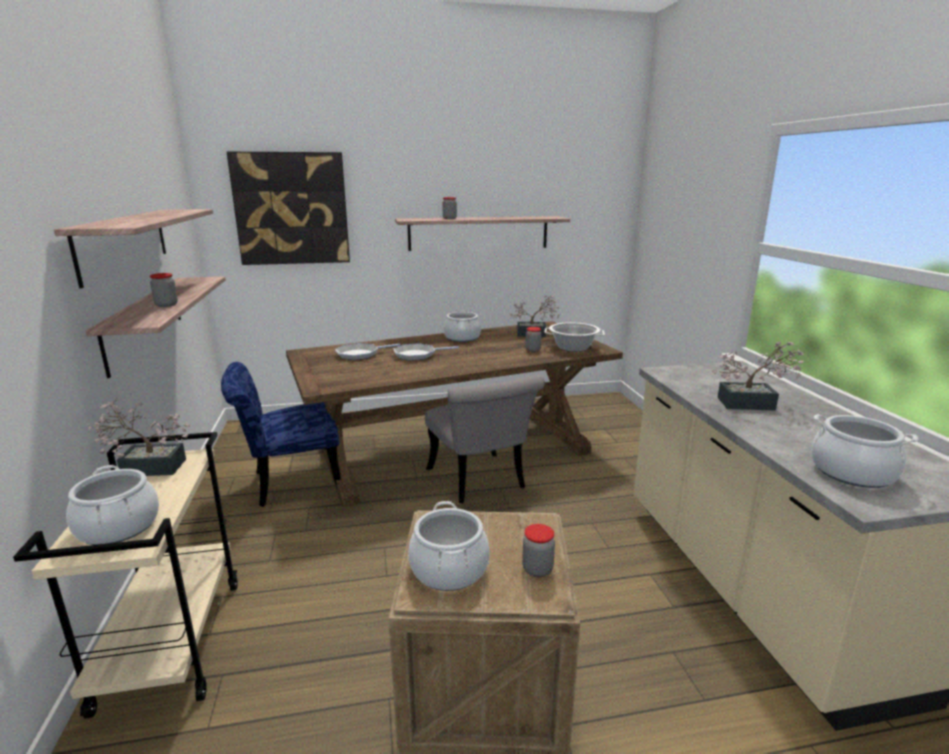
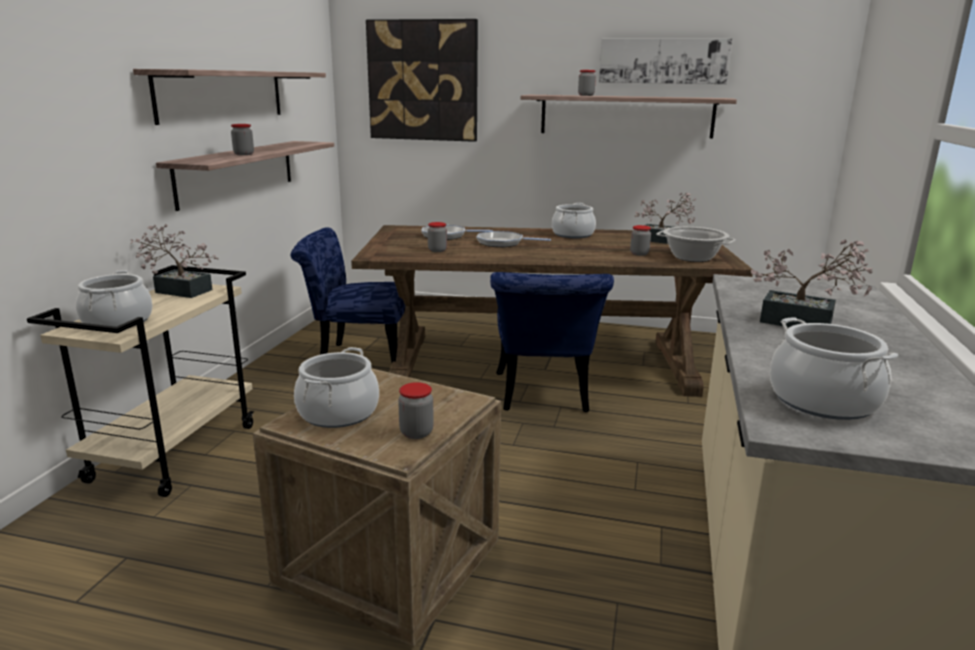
camera: 25 degrees right, 0 degrees up
grey chair [425,375,545,503] -> blue chair [490,272,614,412]
none -> jar [428,222,447,252]
none -> picture [599,38,732,84]

